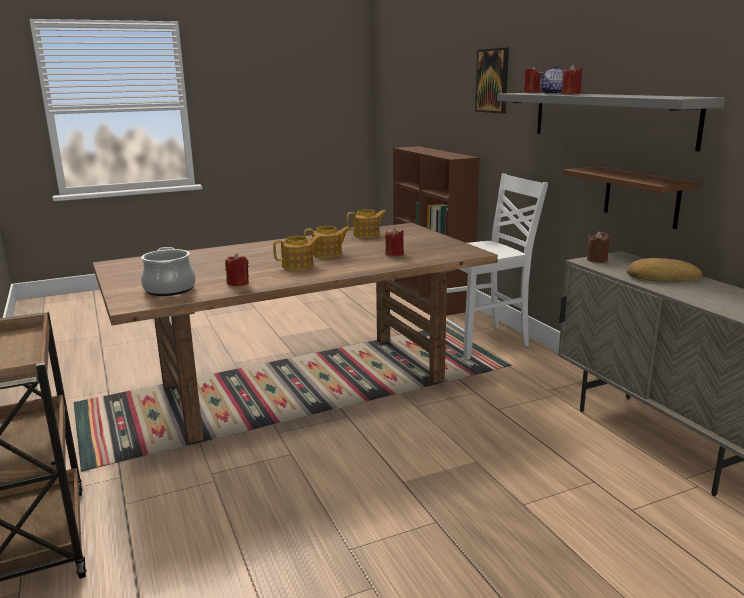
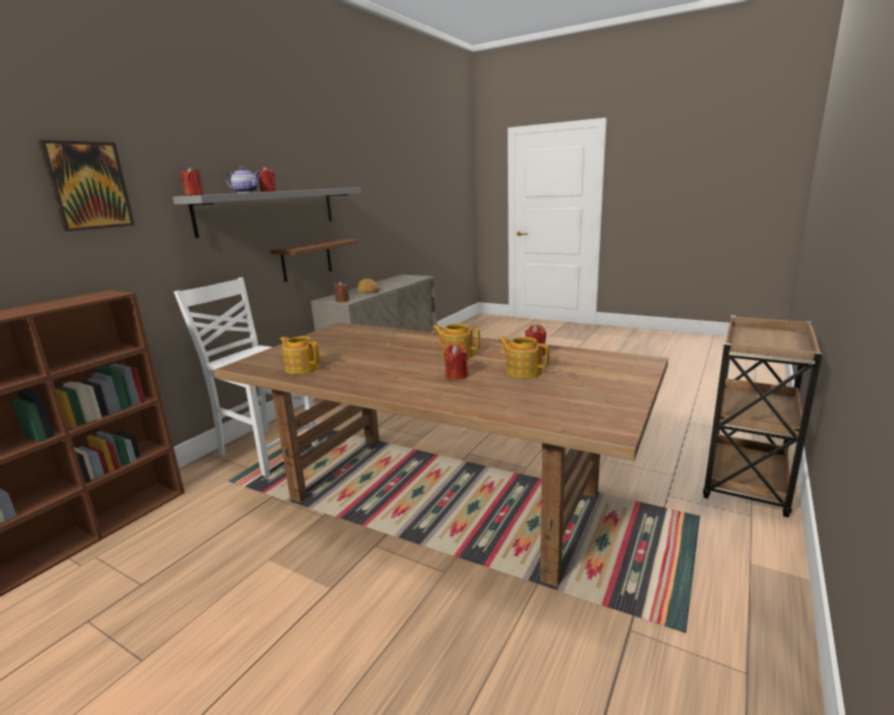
camera: 125 degrees left, 0 degrees up
cooking pot [141,247,196,296] -> none
teapot [304,226,350,258] -> teapot moved to [499,337,550,378]
red candle [385,228,404,256] -> red candle moved to [443,344,468,380]

